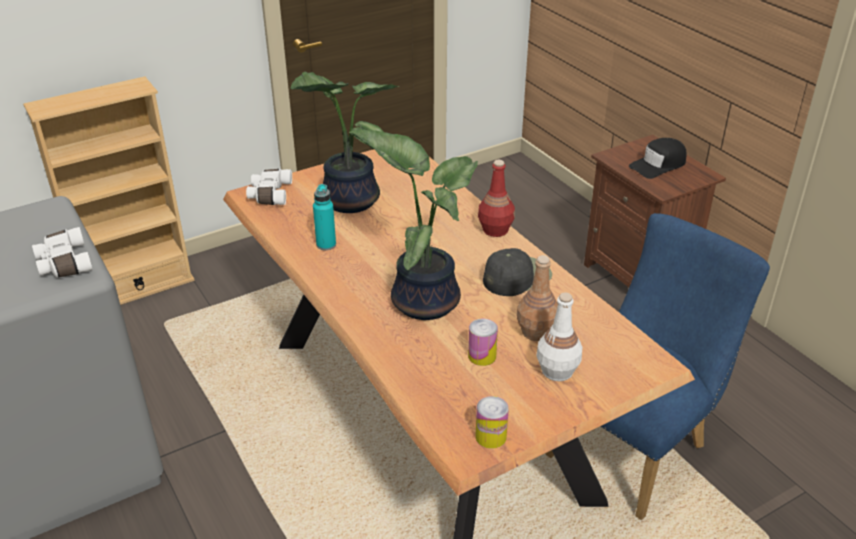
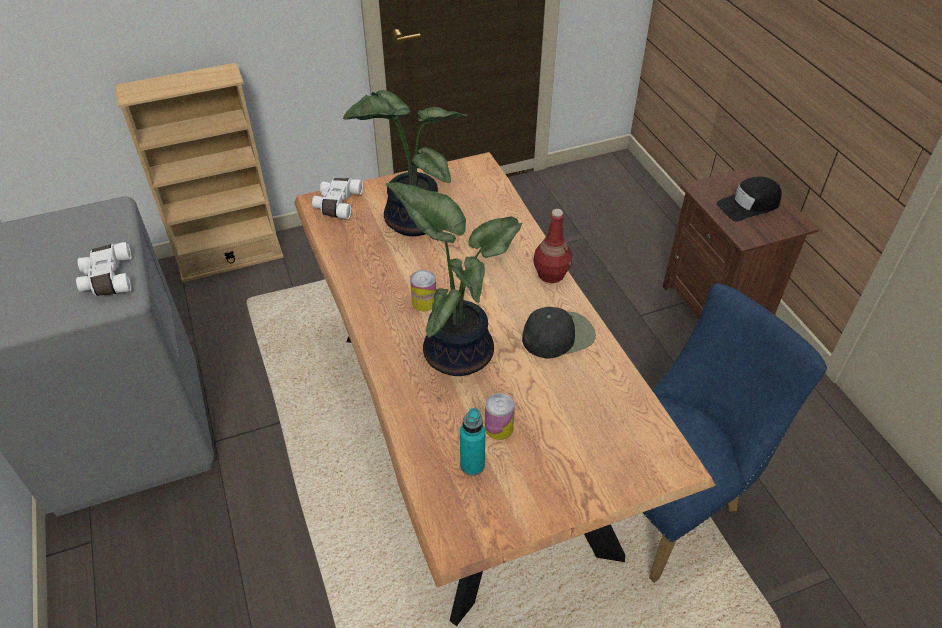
camera: 10 degrees right, 10 degrees up
turquoise bottle [313,184,336,250] -> turquoise bottle moved to [460,408,486,476]
can [476,396,509,449] -> can moved to [410,270,436,311]
brown bottle [517,255,558,341] -> none
white bottle [536,292,582,381] -> none

